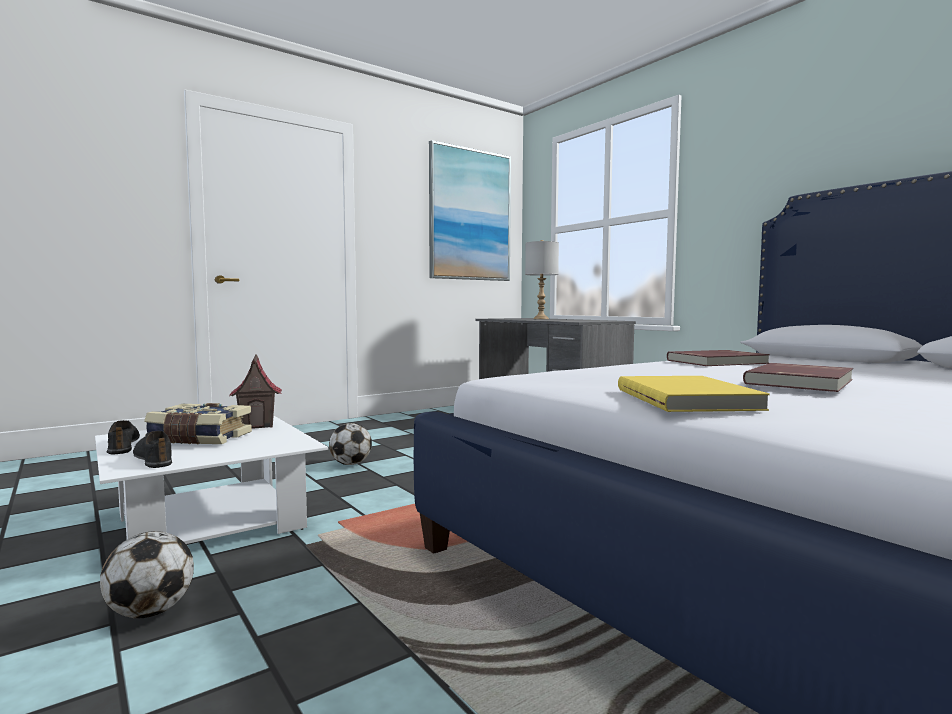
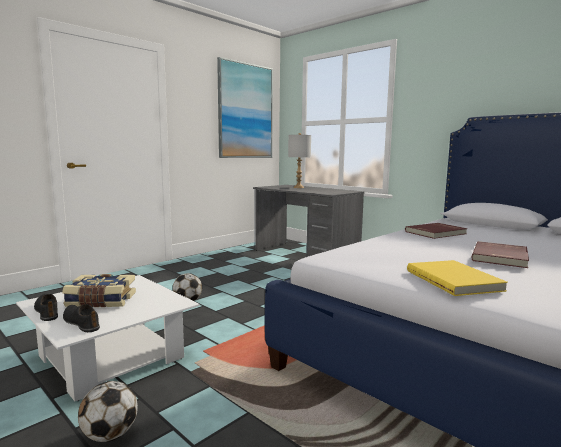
camera: 10 degrees left, 5 degrees up
toy house [229,354,282,429] -> none

